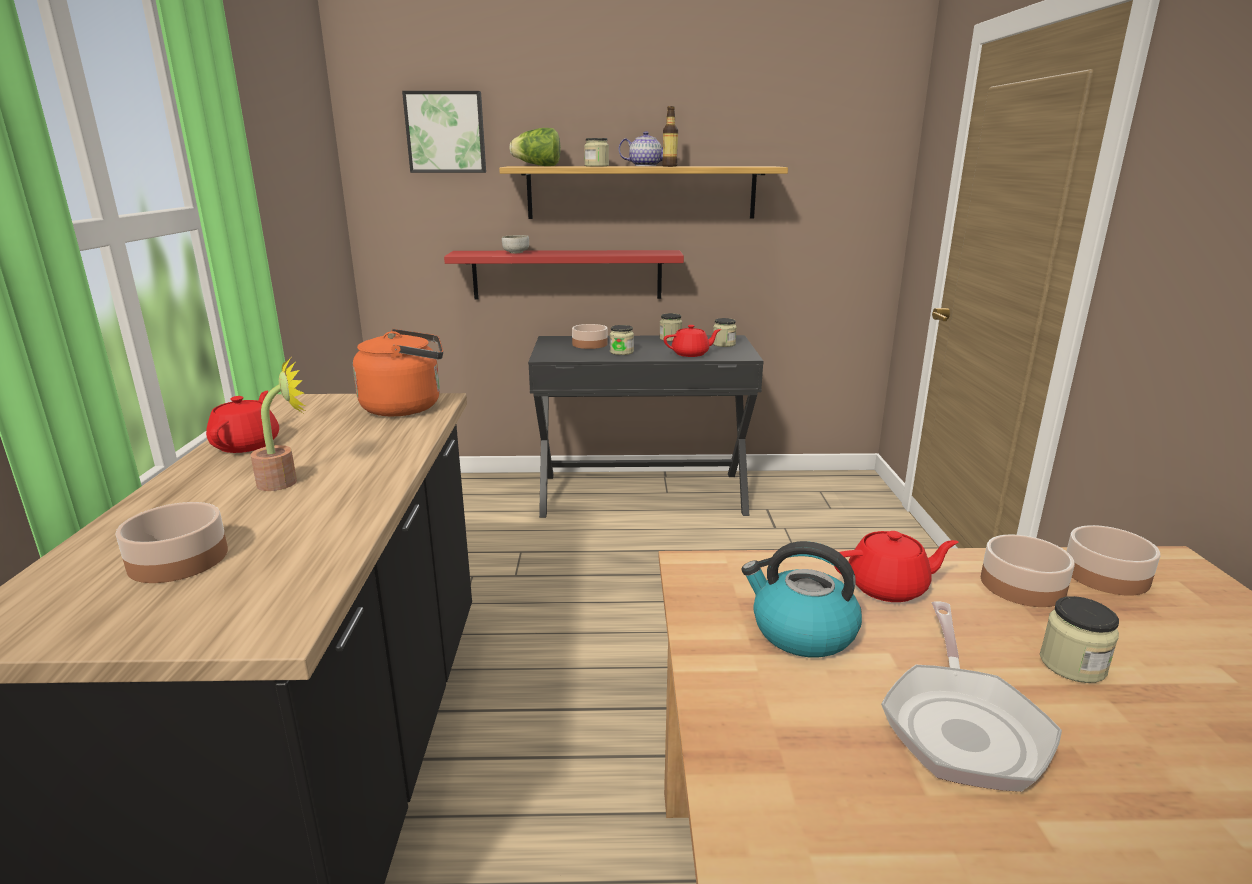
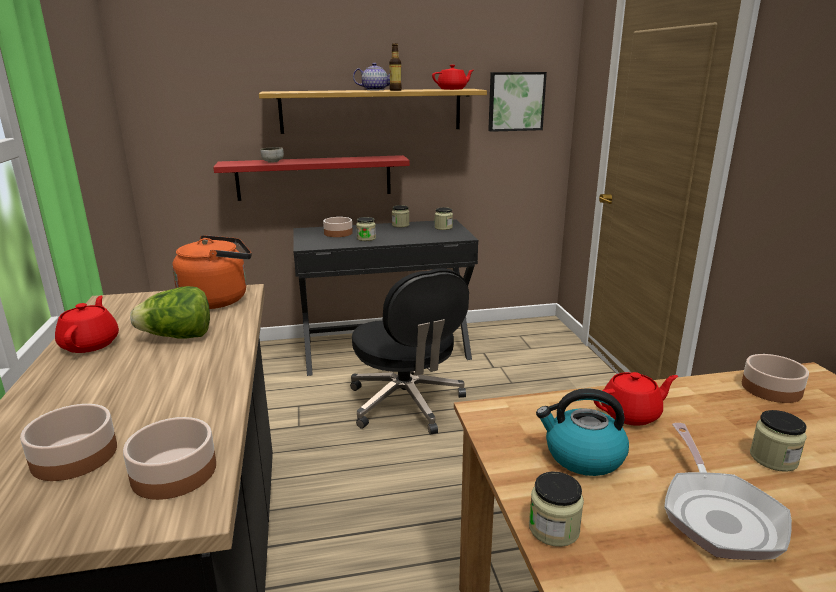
camera: 10 degrees left, 0 degrees up
potted plant [251,358,305,491] -> none
picture [402,91,486,173] -> picture moved to [488,72,547,132]
lettuce [509,128,561,166] -> lettuce moved to [130,286,210,339]
jar [584,138,609,167] -> jar moved to [529,471,584,547]
red teapot [664,325,721,357] -> red teapot moved to [432,65,474,90]
bowl [981,534,1075,607] -> bowl moved to [123,417,216,500]
none -> black office chair [350,268,469,434]

